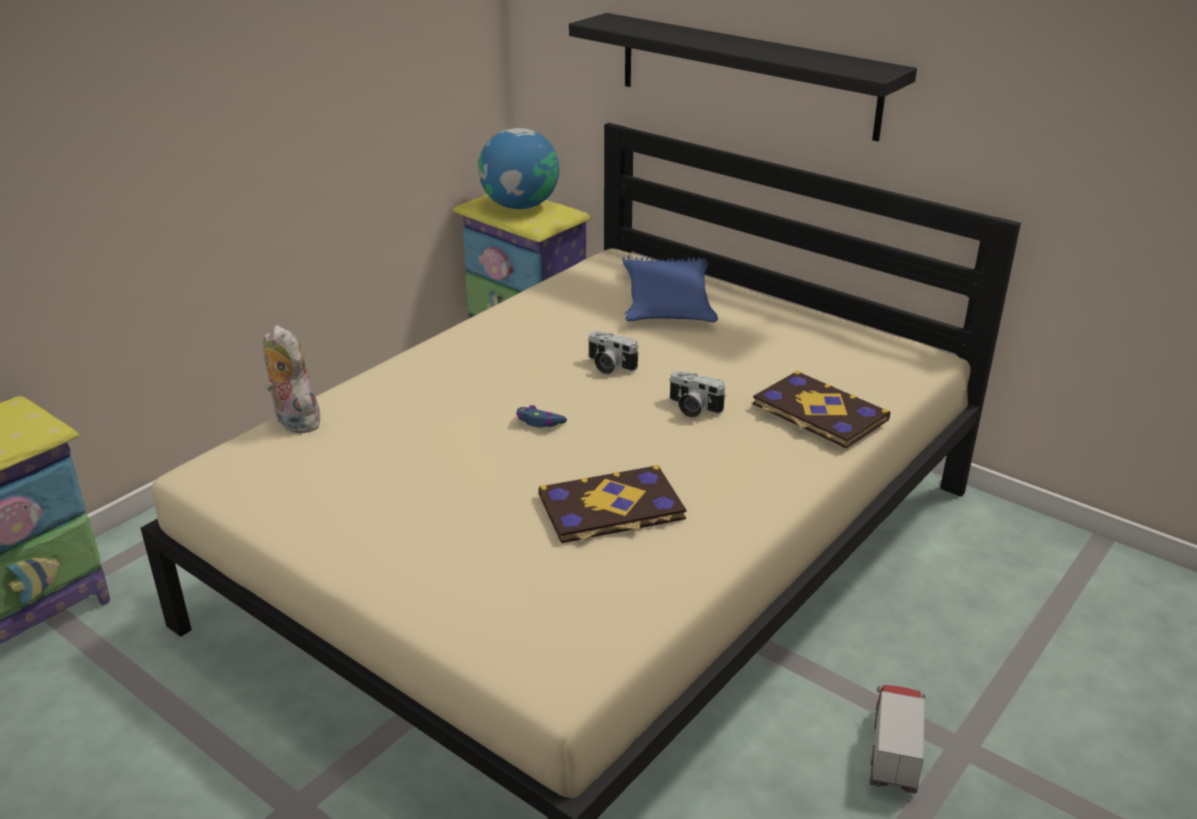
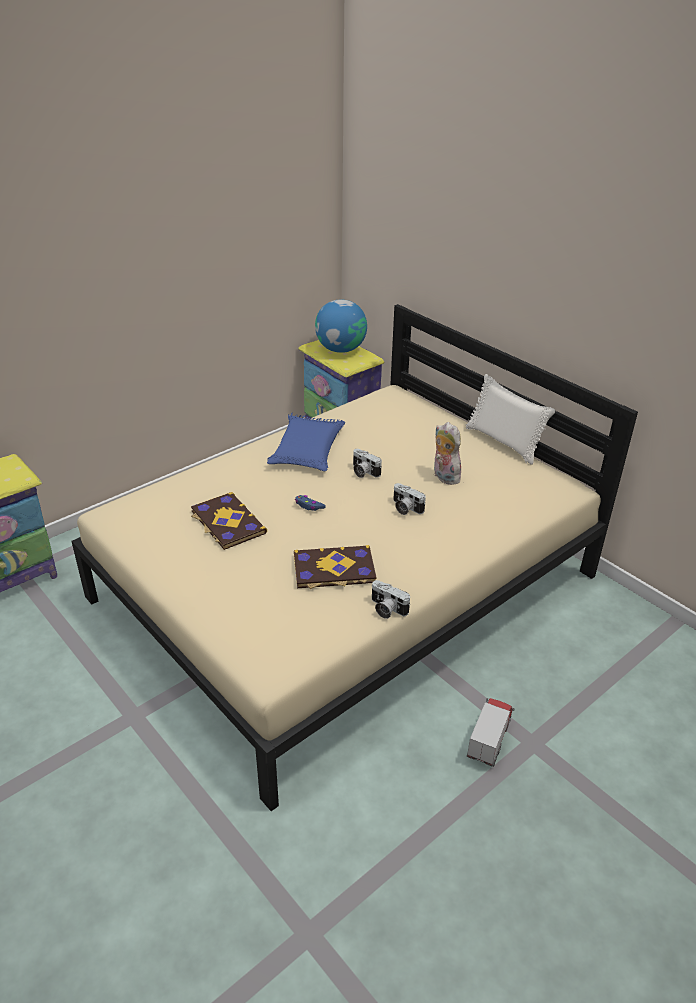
camera: 10 degrees right, 5 degrees up
plush toy [263,325,322,434] -> plush toy moved to [434,422,461,485]
black shelf [569,13,917,141] -> none
blue pillow [622,255,718,322] -> blue pillow moved to [267,413,345,471]
book [753,371,890,448] -> book moved to [191,492,267,550]
none -> camera [372,580,410,619]
none -> white pillow [466,374,555,465]

